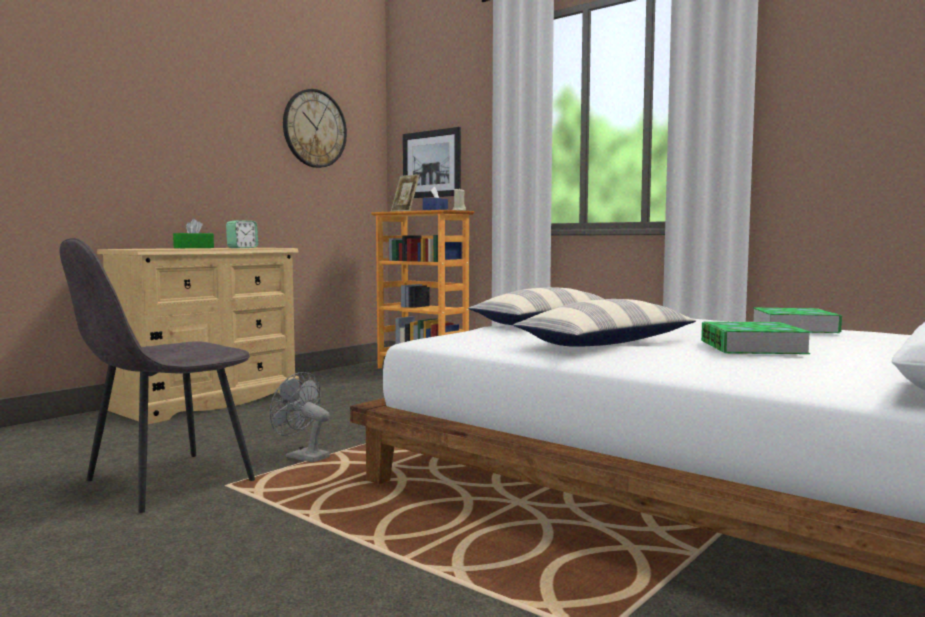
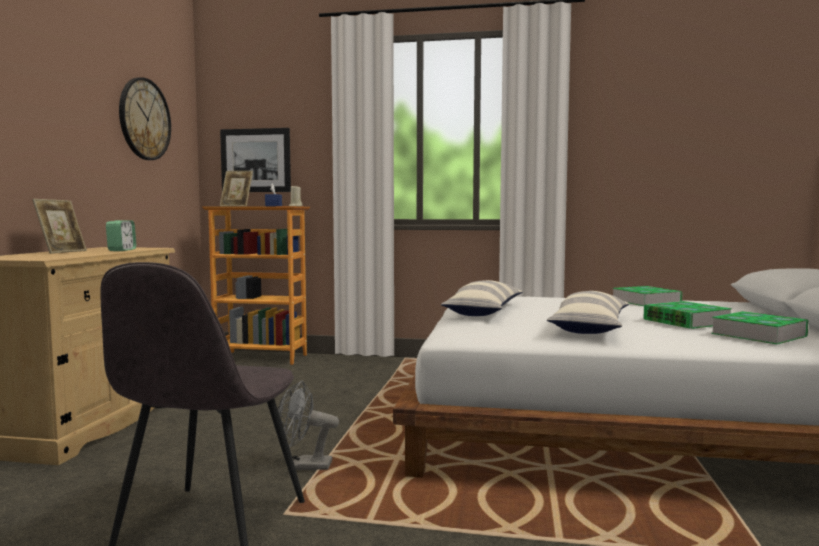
camera: 30 degrees left, 0 degrees up
green tissue box [173,219,214,248] -> picture frame [32,199,87,254]
none -> book [711,311,809,344]

